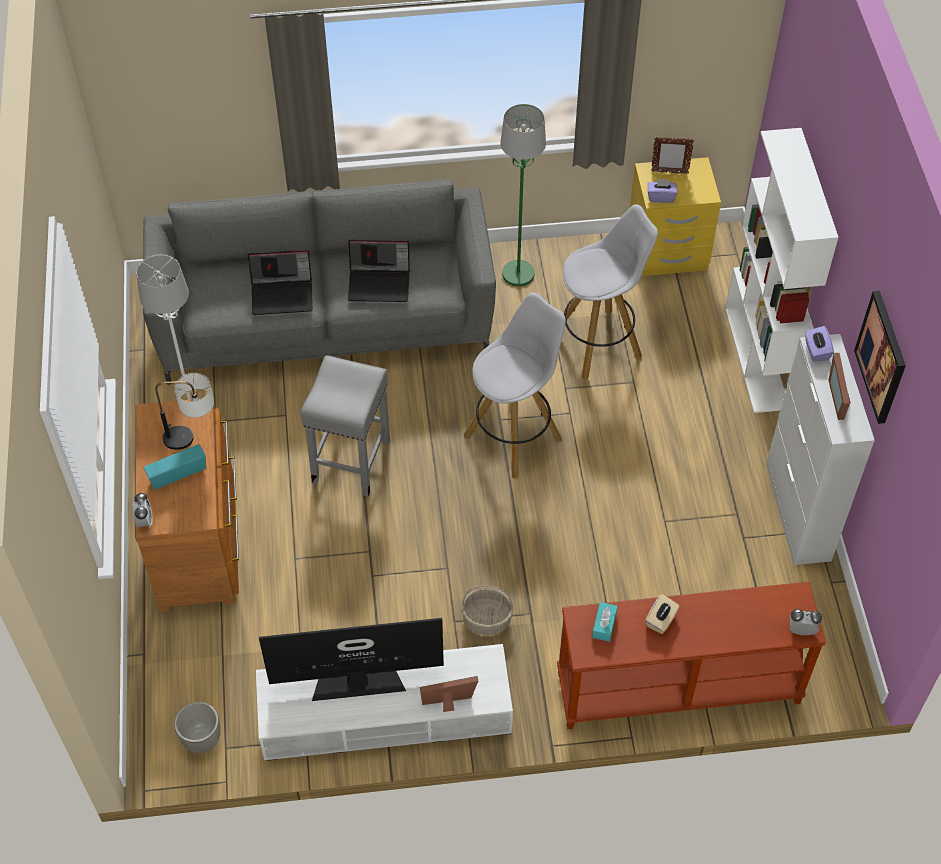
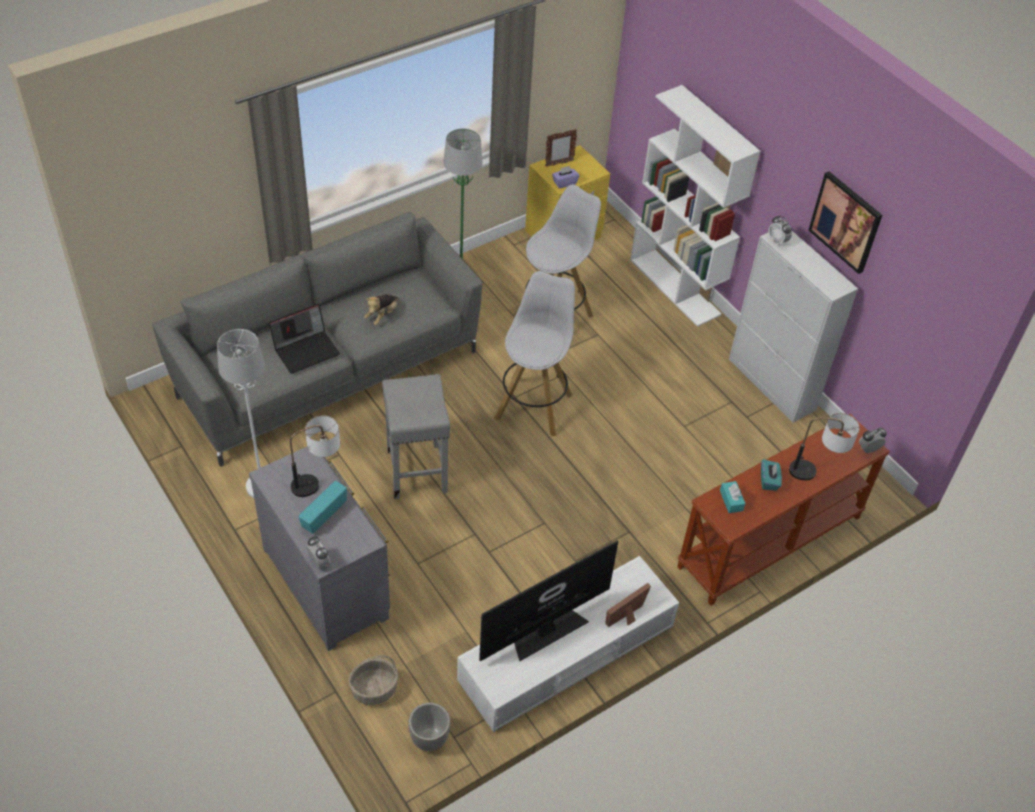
camera: 30 degrees left, 5 degrees down
brown dresser [135,398,239,611] -> grey dresser [249,447,390,651]
laptop [348,240,410,302] -> plush toy [364,294,399,325]
basket [461,585,514,635] -> basket moved to [349,655,398,705]
beige tissue box [645,594,679,634] -> turquoise tissue box [761,459,782,491]
purple tissue box [805,326,834,362] -> alarm clock [769,216,792,247]
picture frame [828,353,851,420] -> none
none -> table lamp [789,413,860,480]

